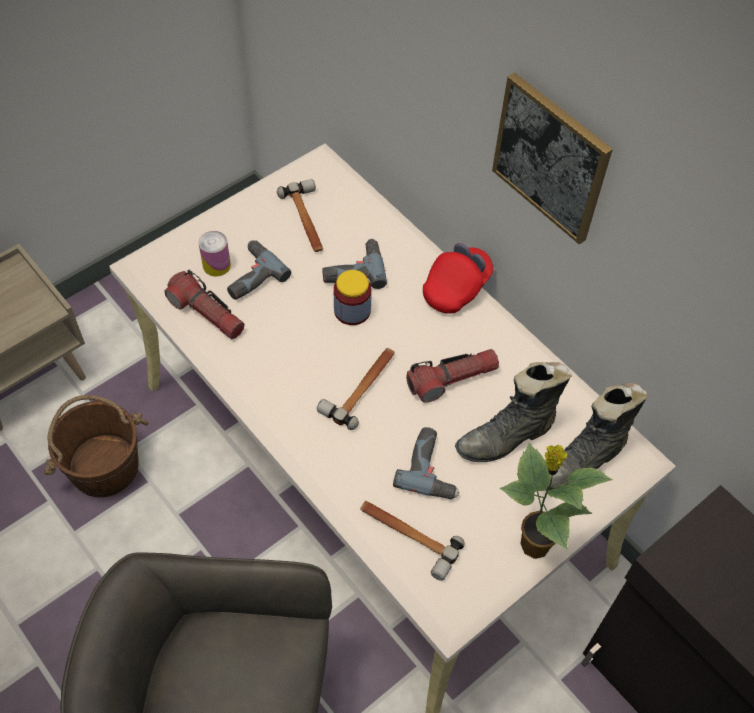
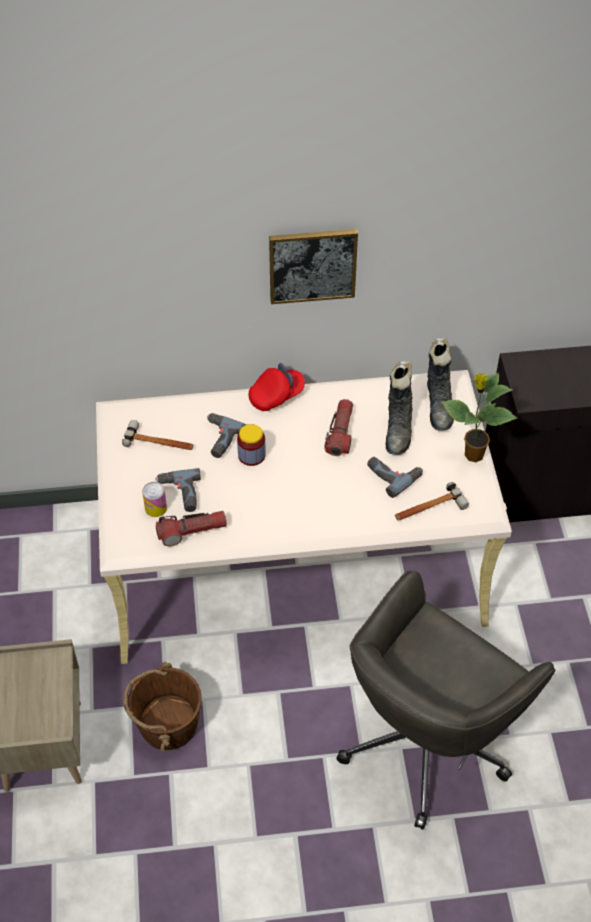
camera: 55 degrees left, 5 degrees down
hammer [317,348,395,430] -> none
red cap [423,243,493,314] -> red cap turned 75 degrees clockwise [249,363,305,411]

